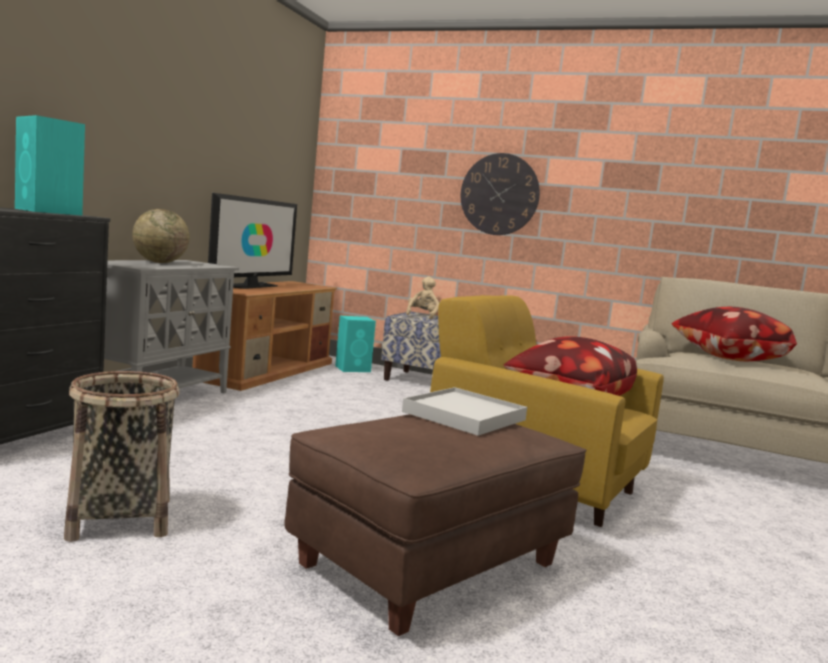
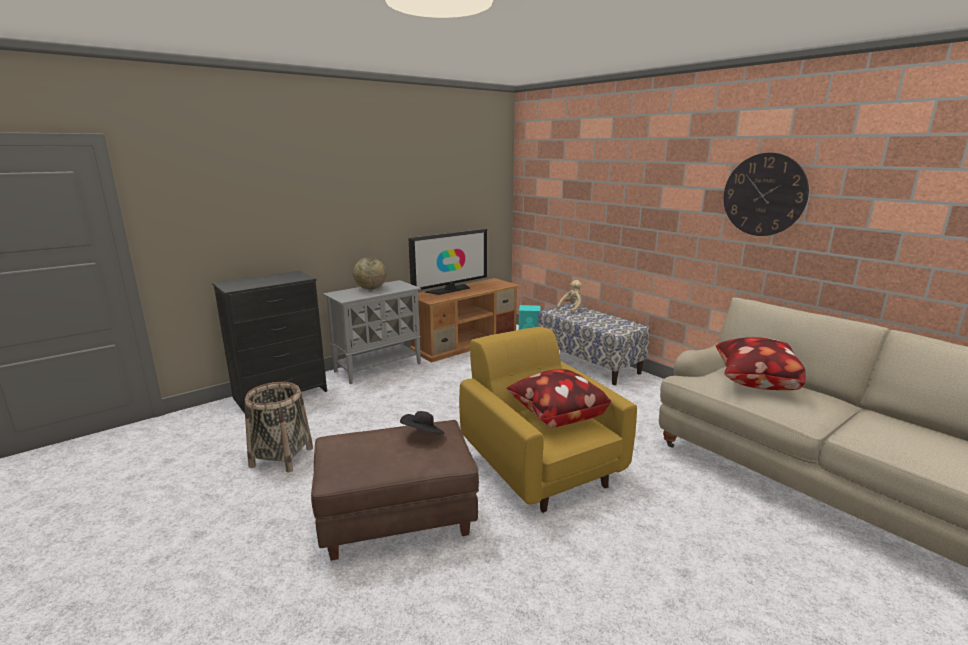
camera: 30 degrees right, 10 degrees up
turquoise speaker [15,115,85,216] -> none
white tray [402,387,527,436] -> black hat [400,411,445,434]
wall clock [461,153,540,235] -> wall clock moved to [724,153,809,236]

